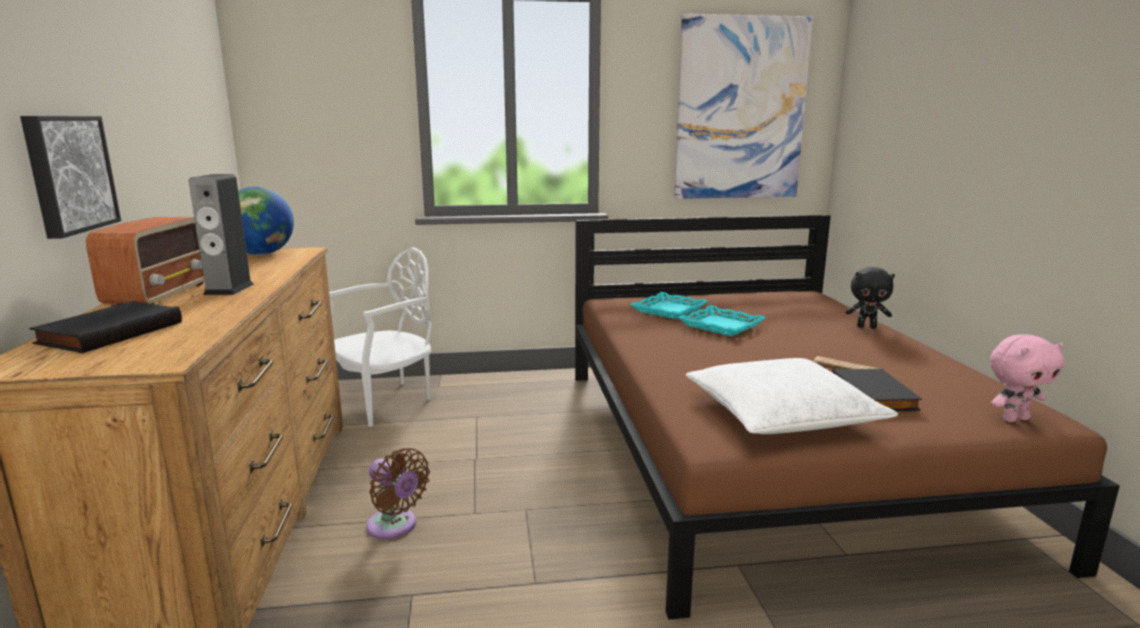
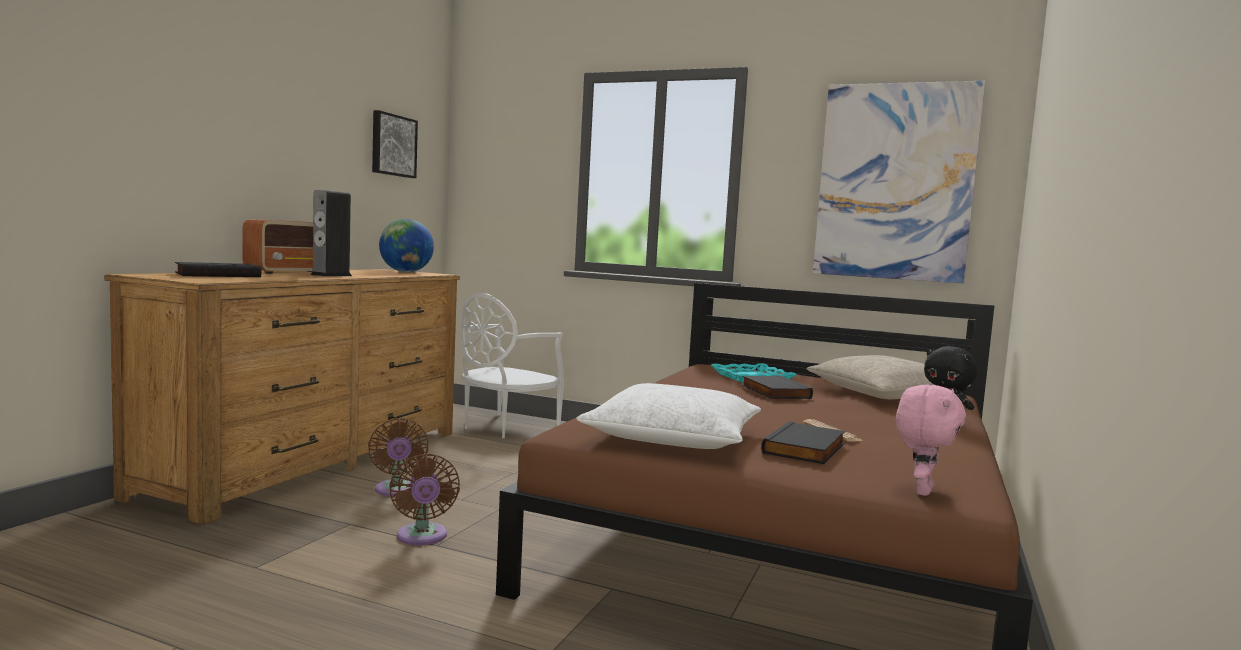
camera: 30 degrees right, 10 degrees down
picture [20,116,121,239] -> picture moved to [372,110,418,178]
white chair [329,248,432,427] -> white chair turned 135 degrees clockwise [461,293,564,438]
turquoise tray [678,305,766,336] -> black book [741,375,813,399]
pink plush toy [990,334,1064,422] -> pink plush toy turned 75 degrees counterclockwise [896,385,966,496]
none -> brown fan [389,453,460,545]
none -> beige pillow [807,355,971,399]

